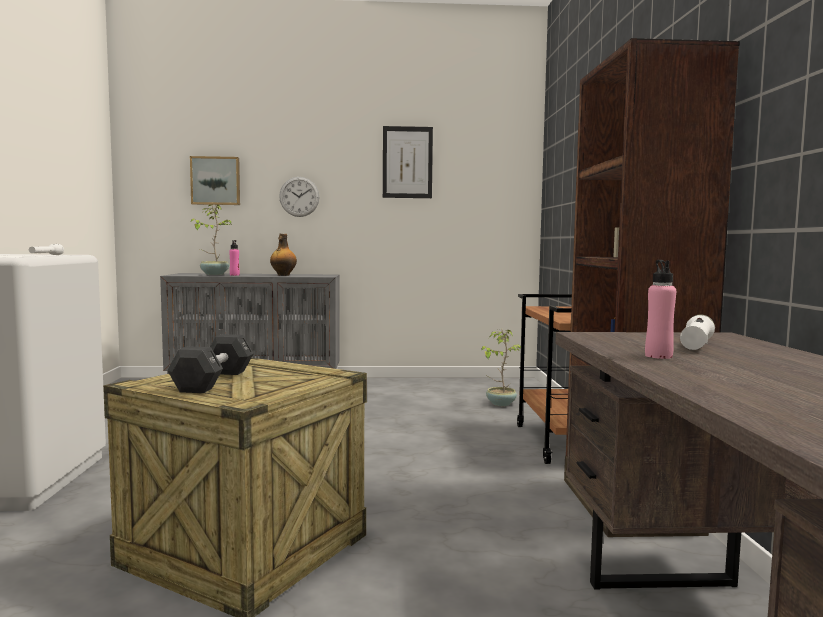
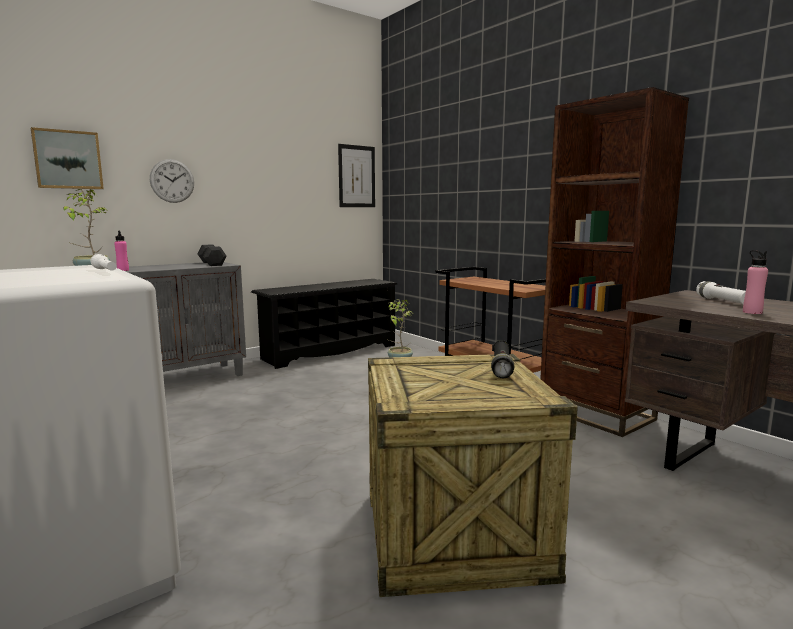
camera: 35 degrees left, 5 degrees up
black dumbbell [167,334,254,393] -> black dumbbell moved to [197,244,227,266]
bottle [270,234,297,276] -> none
picture [383,126,433,198] -> picture moved to [338,144,375,207]
none -> black shoe rack [251,279,397,369]
none -> black flashlight [491,340,514,378]

